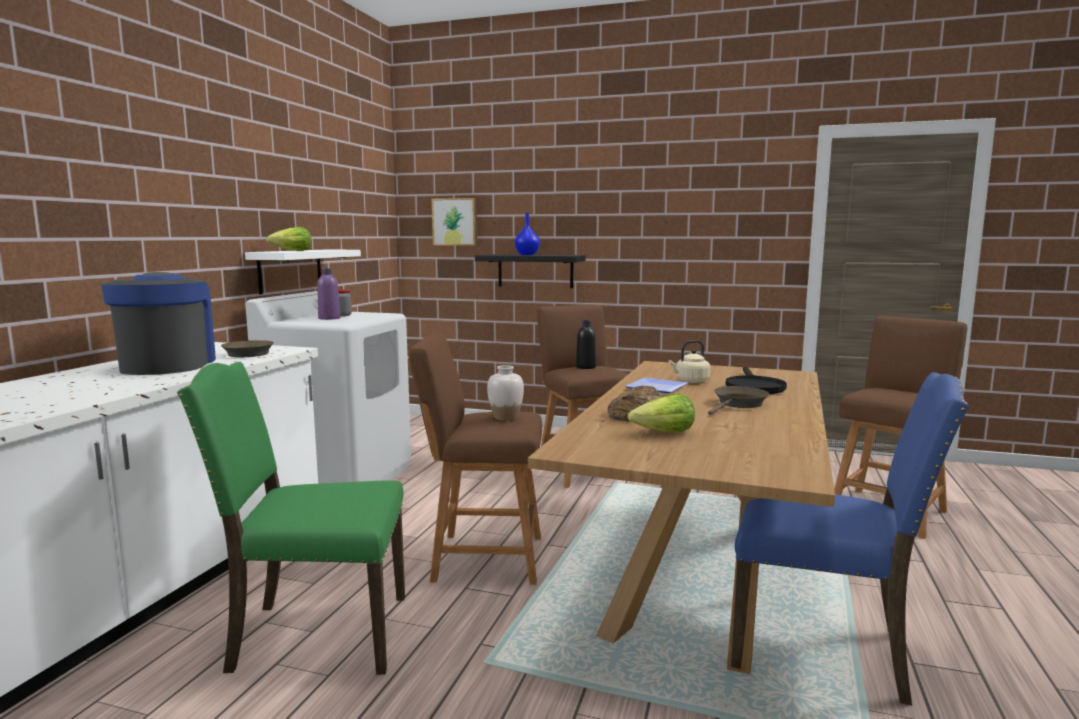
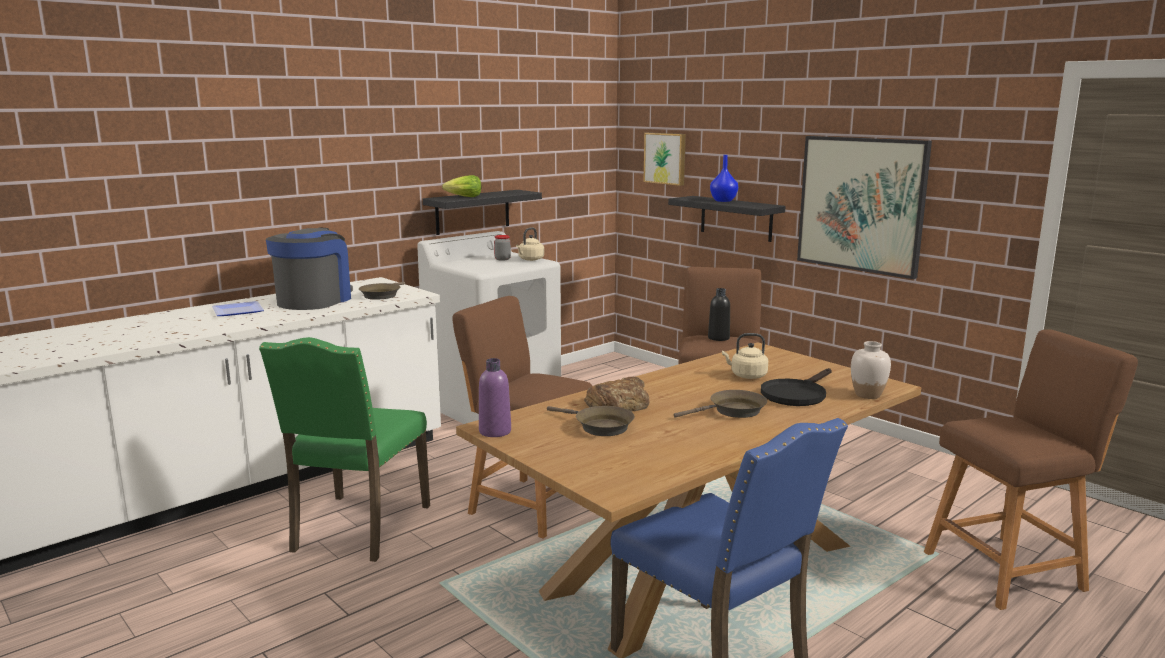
camera: 30 degrees right, 5 degrees up
green chair [177,362,405,675] -> green chair turned 105 degrees counterclockwise [259,337,430,562]
white shelf [245,249,361,294] -> black shelf [423,190,542,235]
purple bottle [317,268,341,320] -> purple bottle moved to [479,358,511,437]
white vase [487,365,524,421] -> white vase moved to [851,341,891,399]
plate [625,377,688,393] -> plate moved to [212,301,264,316]
lettuce [628,394,695,432] -> brown frying pan [547,406,635,436]
none -> beige kettle [516,227,544,261]
none -> picture [797,136,932,279]

